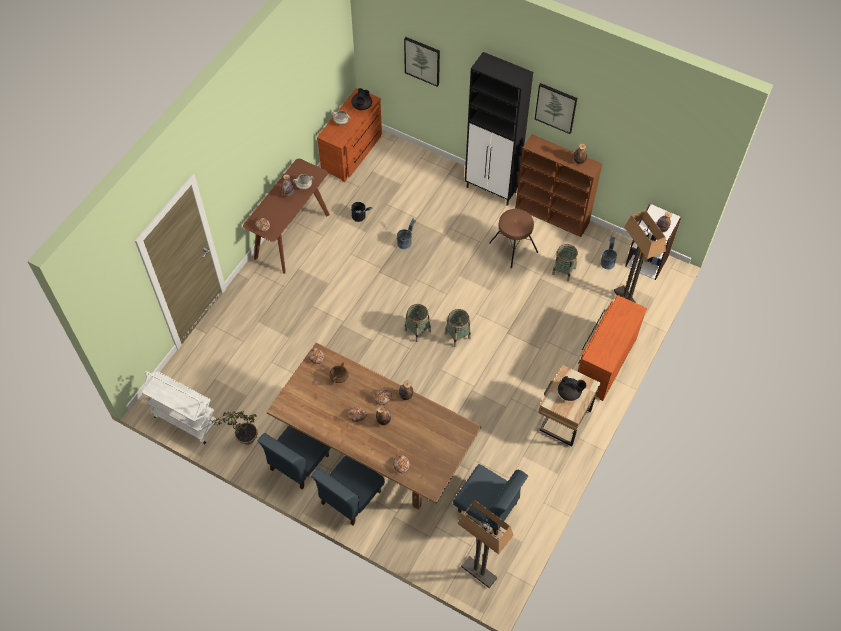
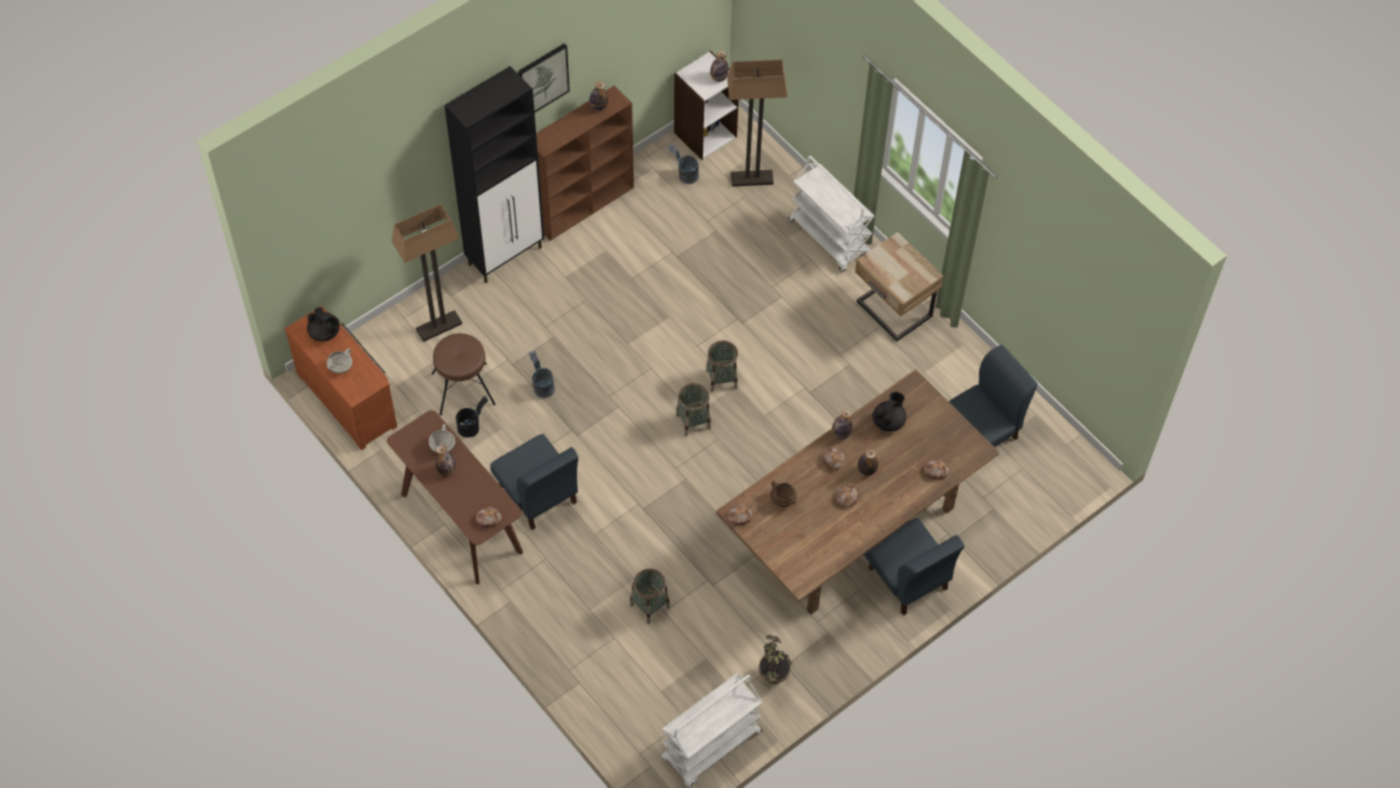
camera: 70 degrees left, 0 degrees up
blue chair [258,426,331,490] -> blue chair moved to [490,434,578,530]
picture [404,37,440,87] -> none
floor lamp [457,500,513,588] -> floor lamp moved to [392,204,462,342]
brown stool [489,209,538,268] -> brown stool moved to [431,333,496,415]
basket [552,244,578,281] -> basket moved to [630,569,670,624]
black teapot [558,376,586,401] -> black teapot moved to [873,392,906,432]
brown dresser [578,295,647,401] -> white cart [788,156,874,272]

